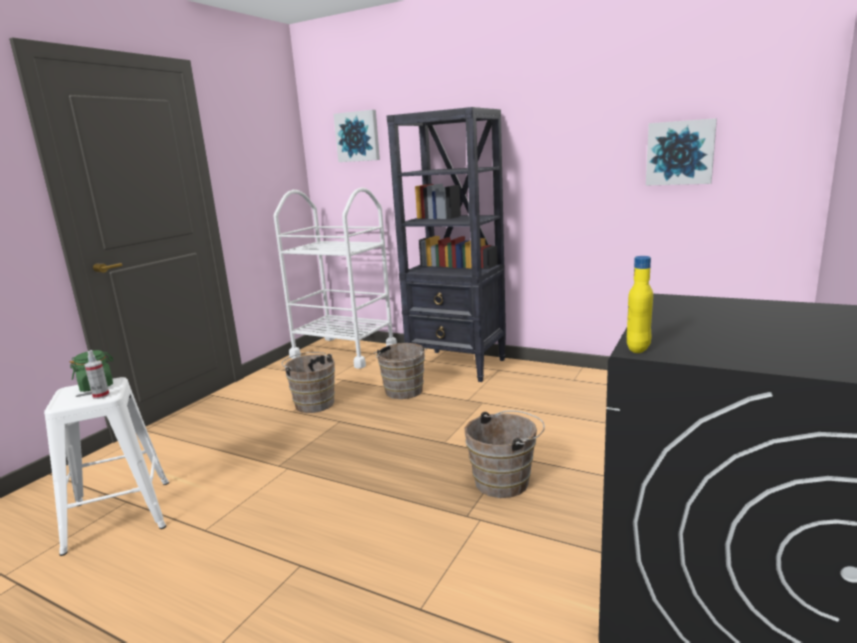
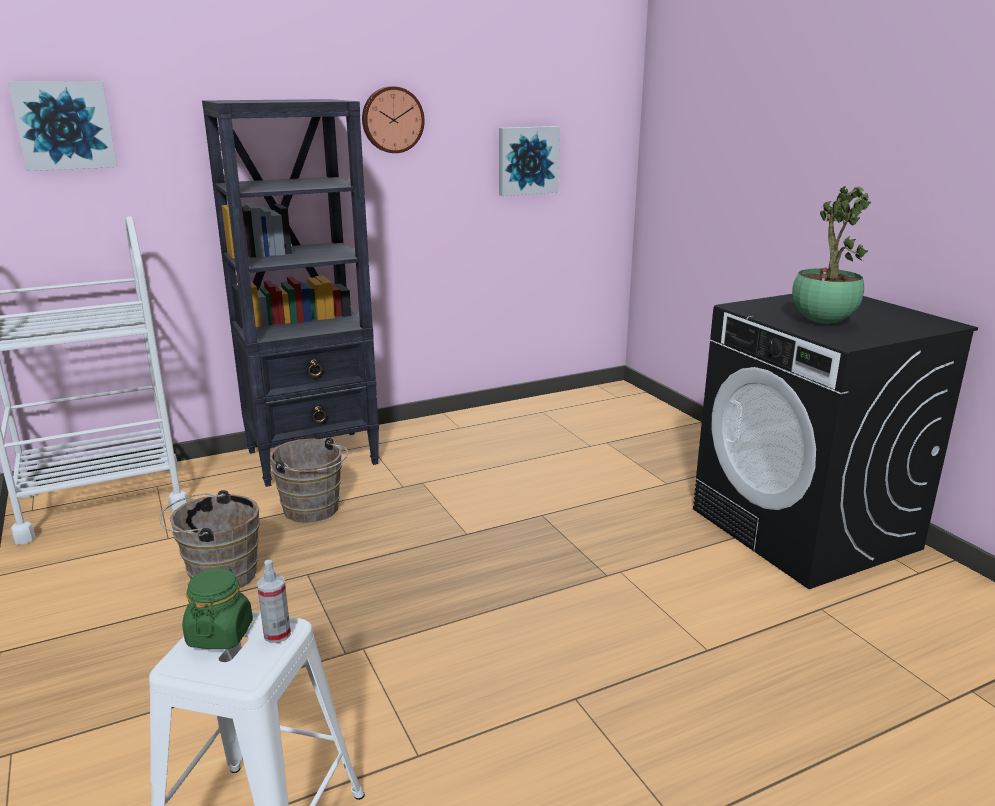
camera: 55 degrees left, 5 degrees up
brown bucket [465,411,545,498] -> none
yellow bottle [627,256,653,353] -> none
none -> wall clock [362,86,425,153]
none -> potted plant [792,186,871,324]

